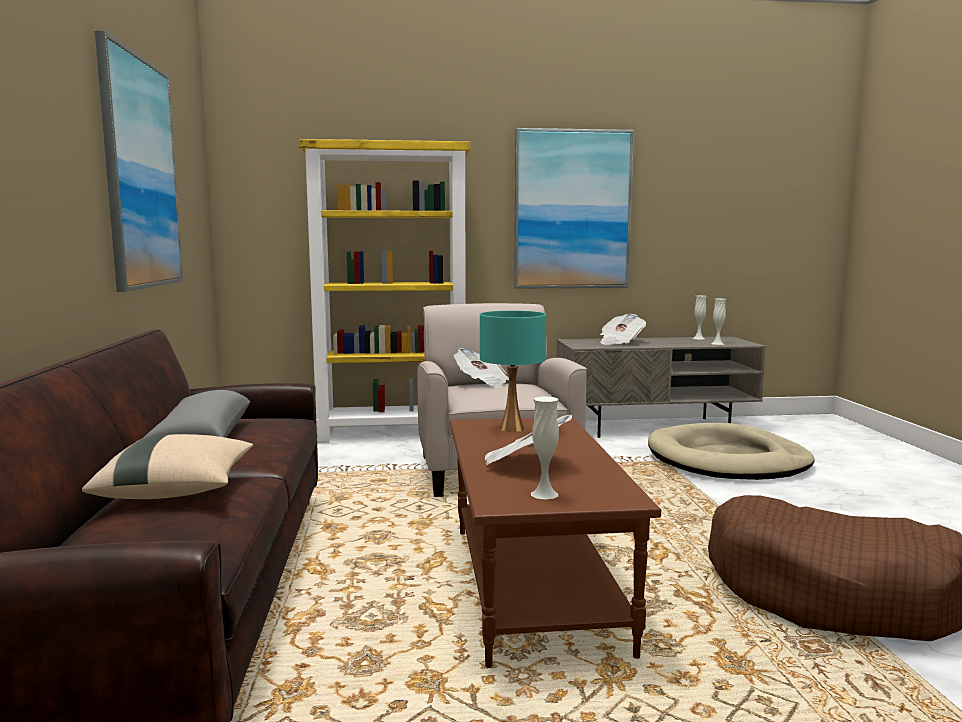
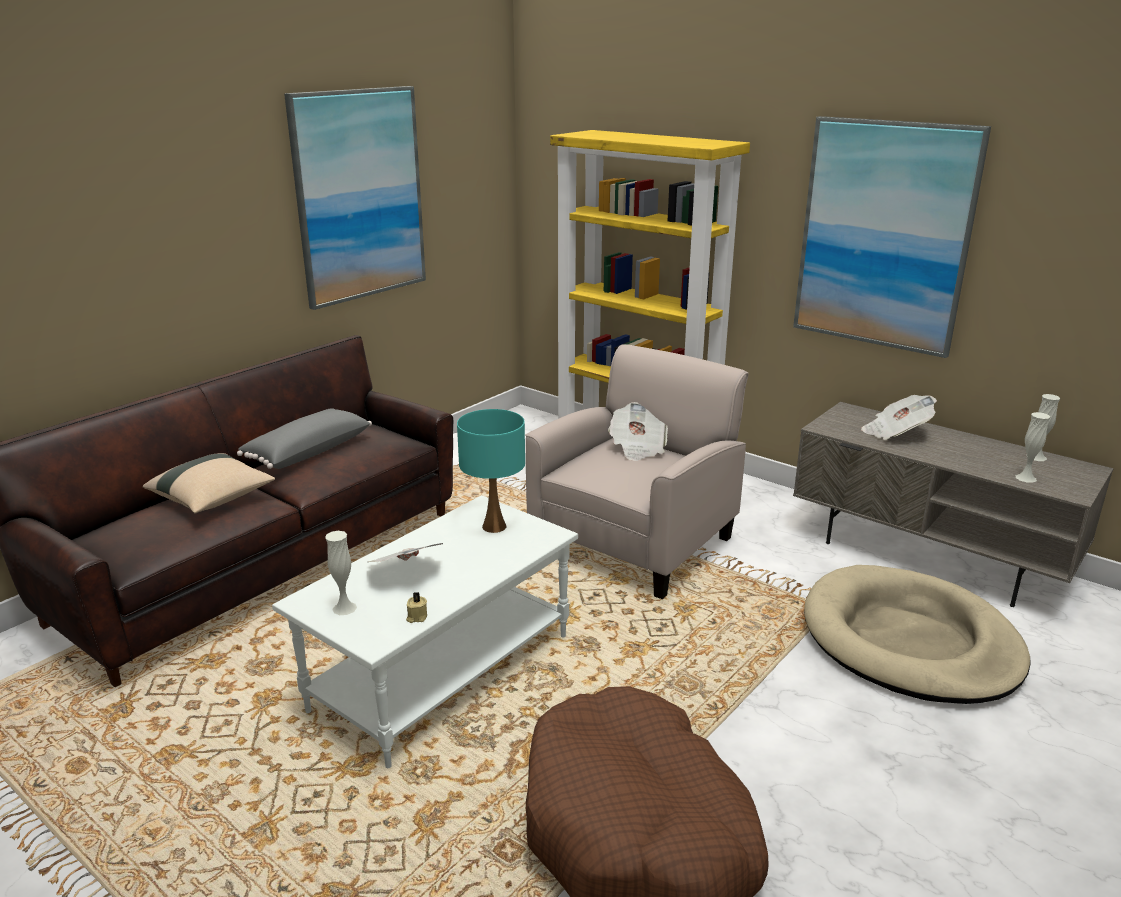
camera: 45 degrees right, 15 degrees up
brown coffee table [450,417,661,668] -> white coffee table [272,495,578,768]
none -> beige candle [406,592,427,623]

